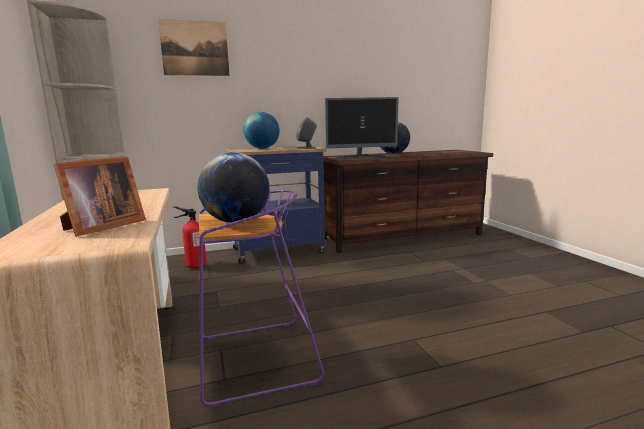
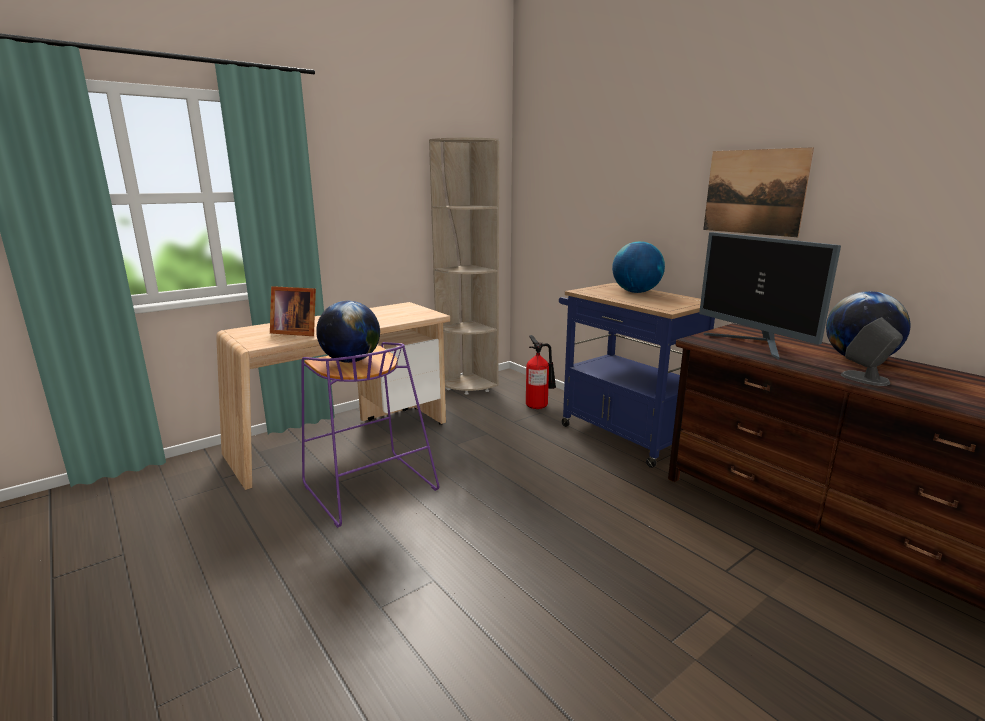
camera: 70 degrees right, 5 degrees up
picture [158,19,230,76] -> picture moved to [703,147,814,237]
grey speaker [296,117,317,149] -> grey speaker moved to [841,317,903,386]

